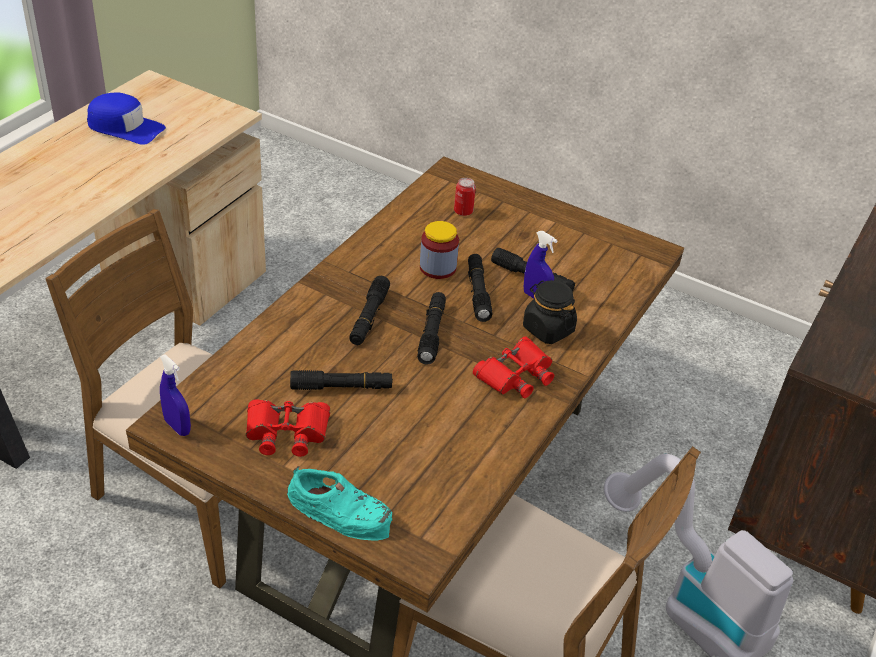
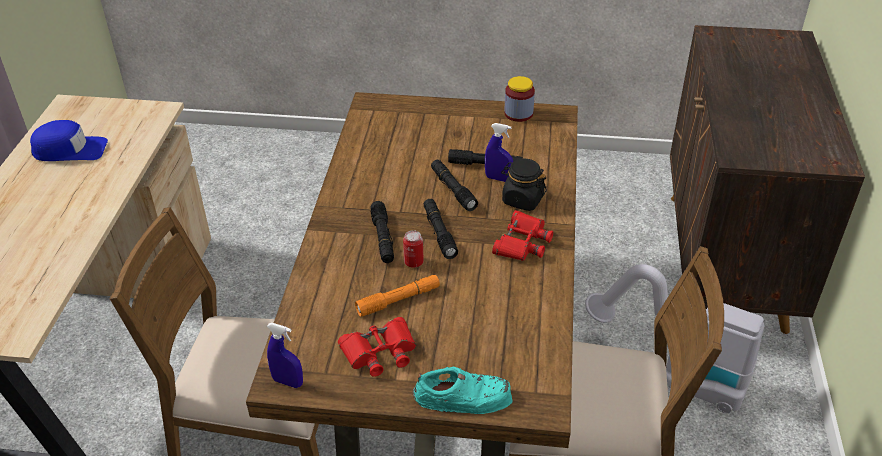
camera: 20 degrees left, 0 degrees up
black flashlight [290,370,393,390] -> orange flashlight [355,275,440,317]
jar [420,221,459,279] -> jar moved to [504,76,535,122]
can [454,178,476,216] -> can moved to [403,230,424,268]

